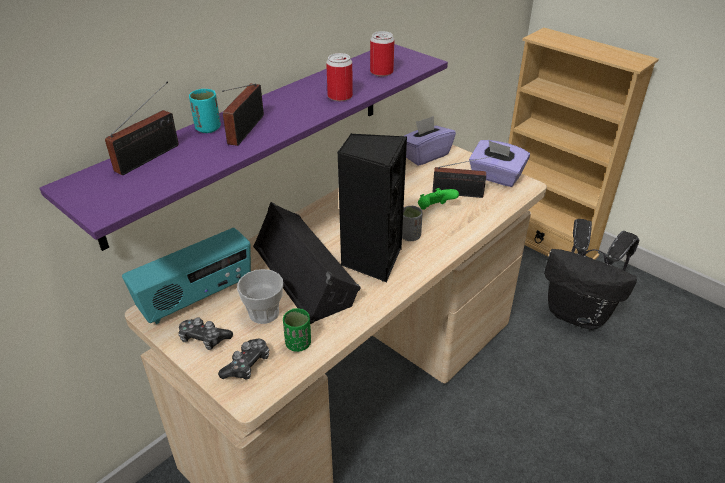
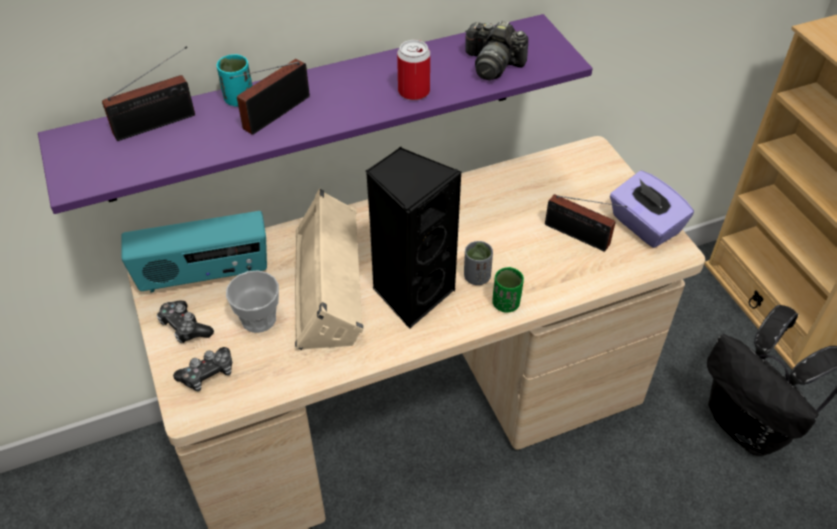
camera: 25 degrees right, 10 degrees up
black speaker [253,202,361,324] -> beige speaker [295,188,364,351]
green cup [283,308,311,352] -> green cup moved to [492,267,524,312]
can [370,31,394,76] -> camera [465,20,528,80]
purple tissue box [404,116,456,166] -> none
green game controller [418,188,459,210] -> none

